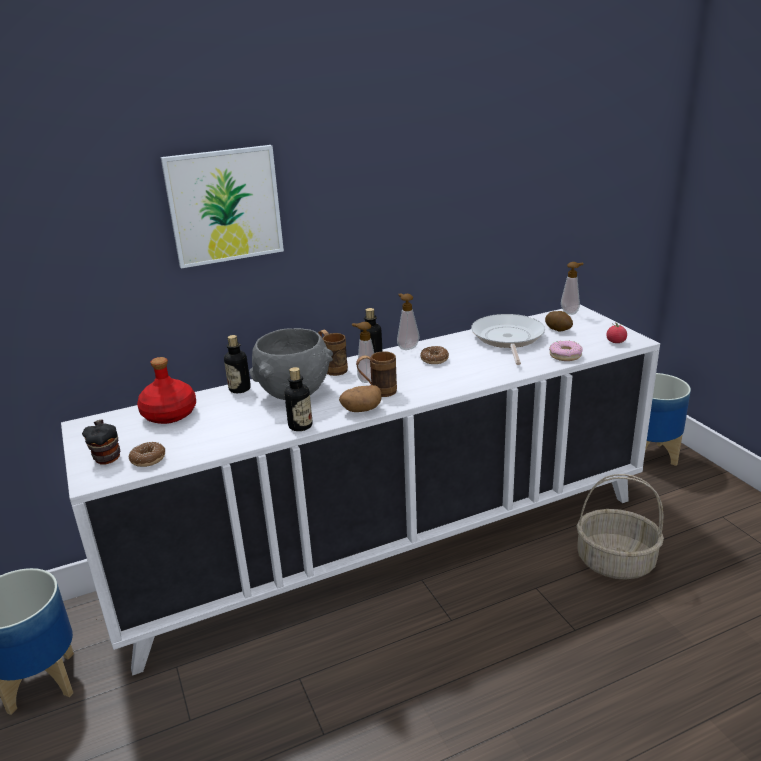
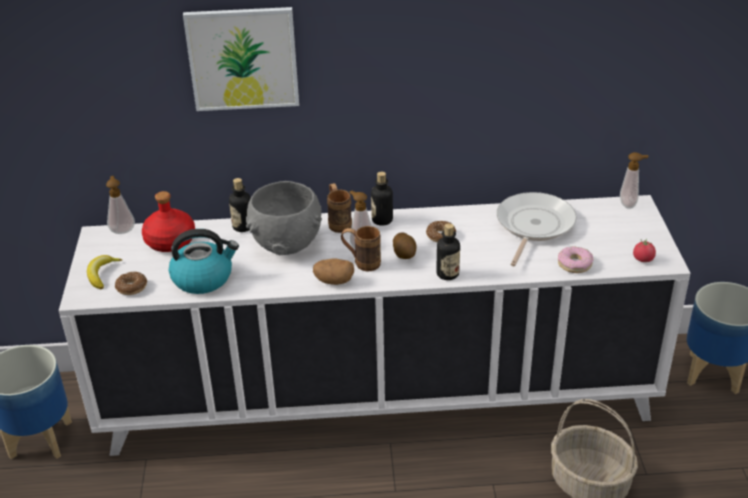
camera: 20 degrees right, 10 degrees up
mug [82,419,121,464] -> banana [87,255,122,289]
bottle [285,367,312,431] -> bottle moved to [436,223,460,280]
soap dispenser [397,293,419,350] -> soap dispenser moved to [106,176,135,234]
potato [545,311,573,331] -> potato moved to [393,232,417,259]
none -> kettle [169,229,239,294]

